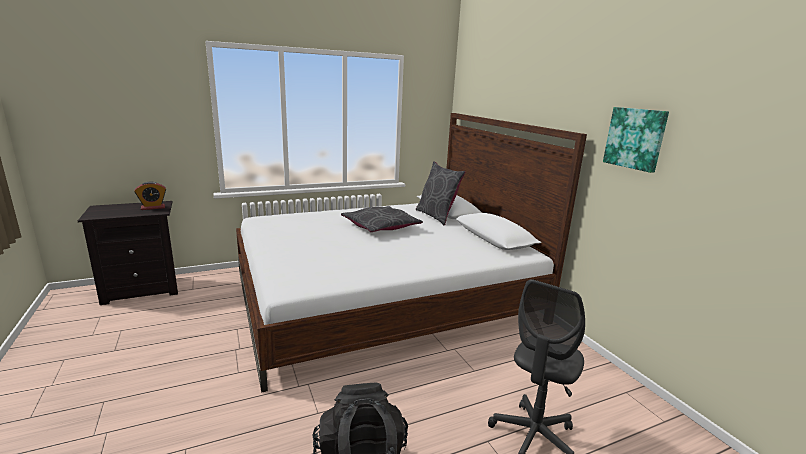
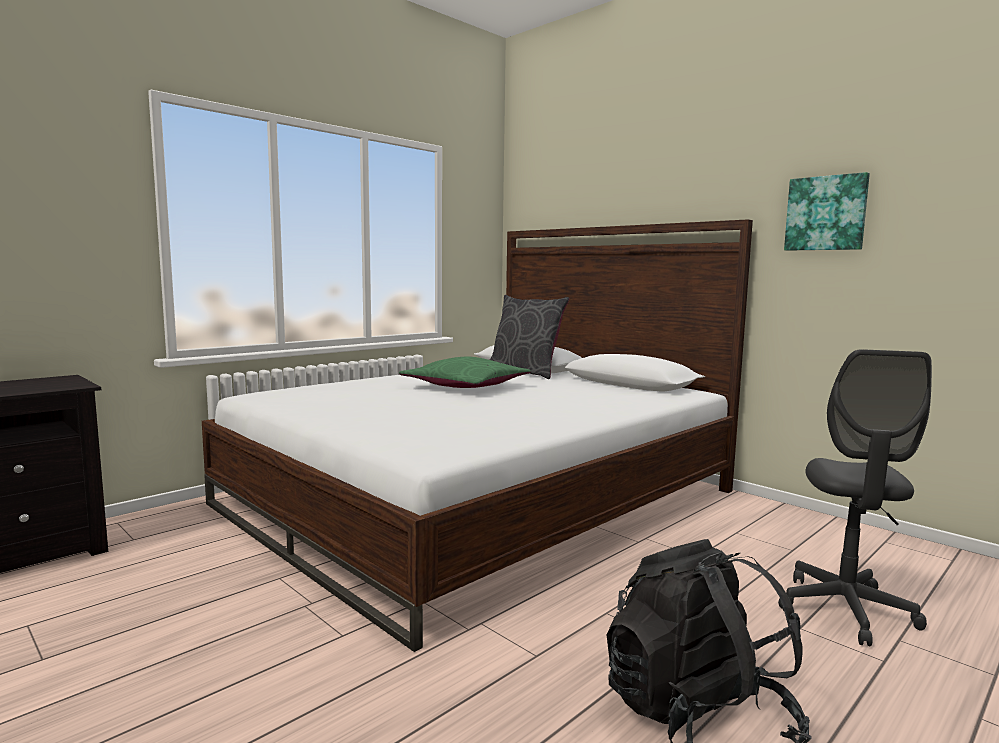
camera: 20 degrees left, 10 degrees down
alarm clock [134,181,166,210] -> none
grey pillow [341,206,423,232] -> green pillow [399,357,531,388]

